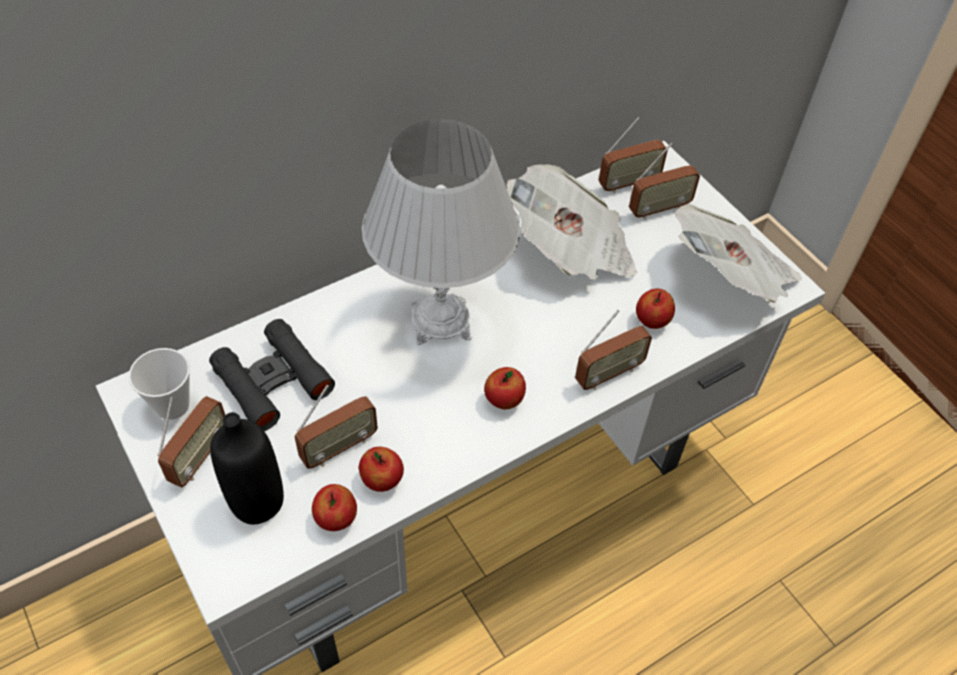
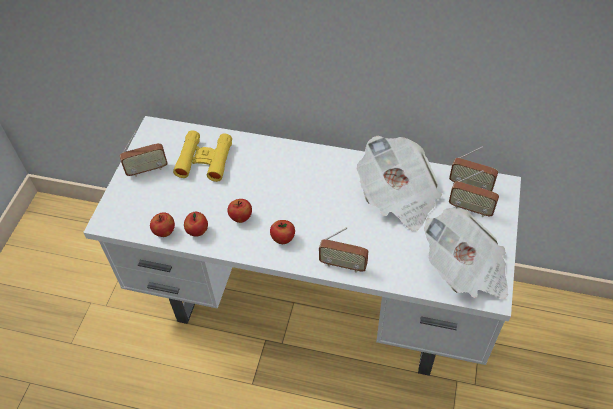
camera: 50 degrees right, 0 degrees up
cup [129,348,190,420] -> none
black binoculars [209,319,335,431] -> yellow binoculars [173,130,232,182]
black bottle [210,412,284,524] -> none
radio [295,385,378,469] -> none
white table lamp [362,119,520,345] -> none
apple [636,289,675,329] -> apple moved to [227,199,252,223]

